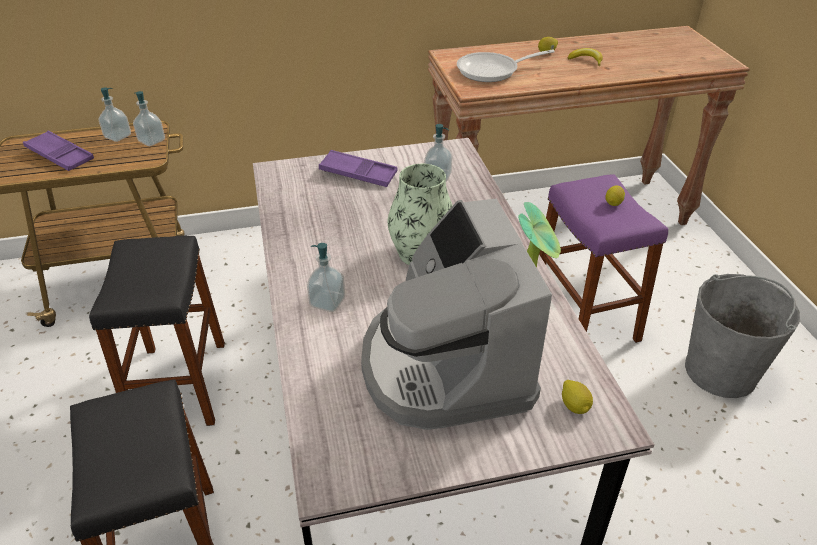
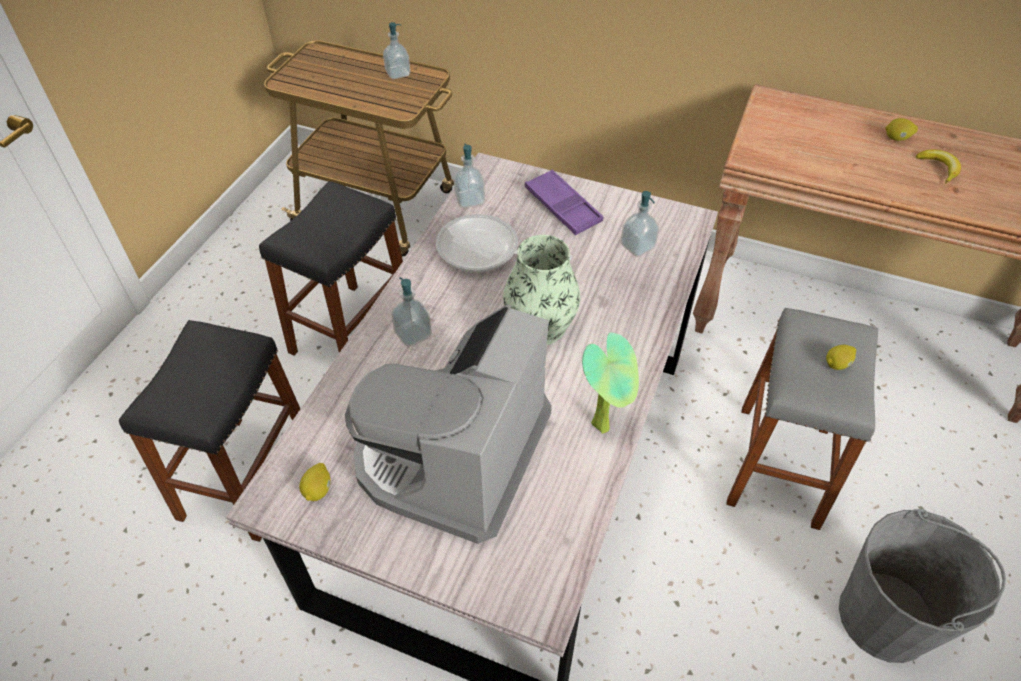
camera: 35 degrees right, 10 degrees up
purple tray [23,131,94,171] -> none
soap dispenser [133,91,165,146] -> soap dispenser moved to [454,144,485,208]
frying pan [457,49,555,82] -> frying pan moved to [436,214,572,273]
purple stool [539,174,668,343] -> grey stool [726,308,878,530]
lemon [562,380,593,414] -> lemon moved to [299,463,331,501]

